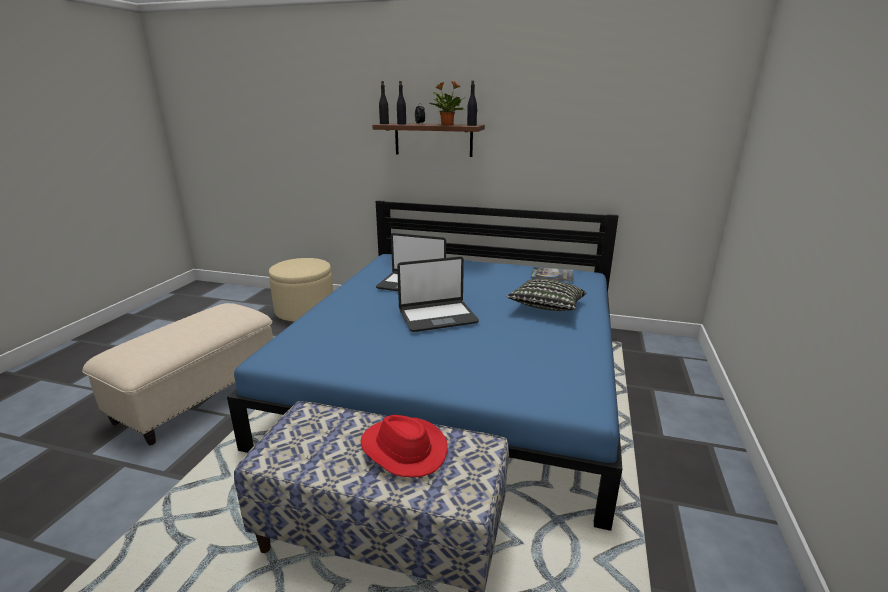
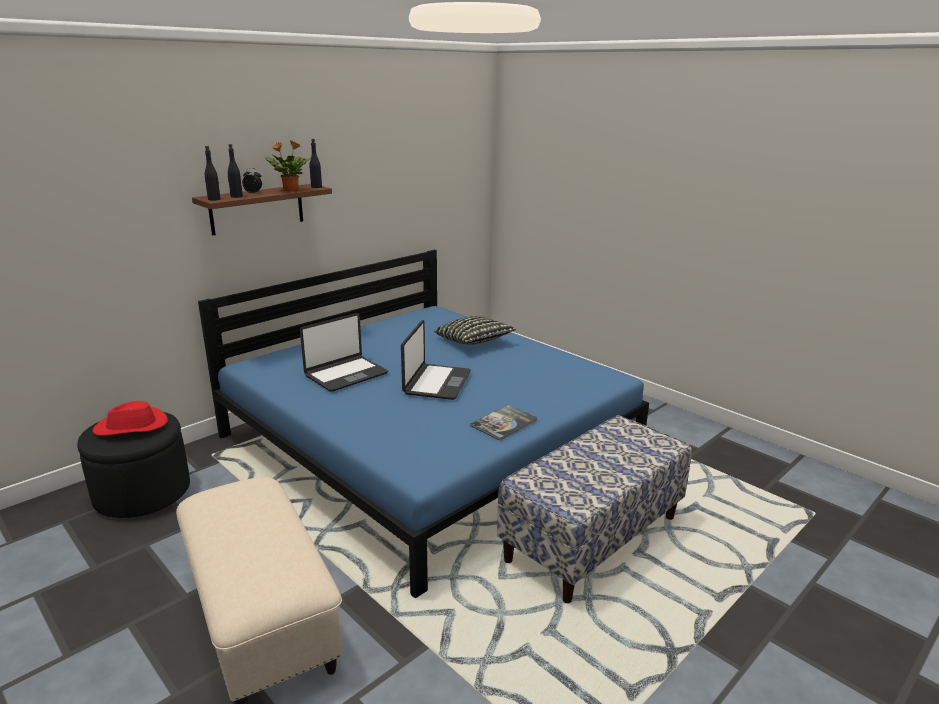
camera: 60 degrees left, 0 degrees up
beige ottoman [269,258,333,322] -> black ottoman [77,412,190,518]
red hat [360,415,448,477] -> red hat moved to [93,401,168,436]
book [531,267,574,282] -> book moved to [470,405,537,440]

